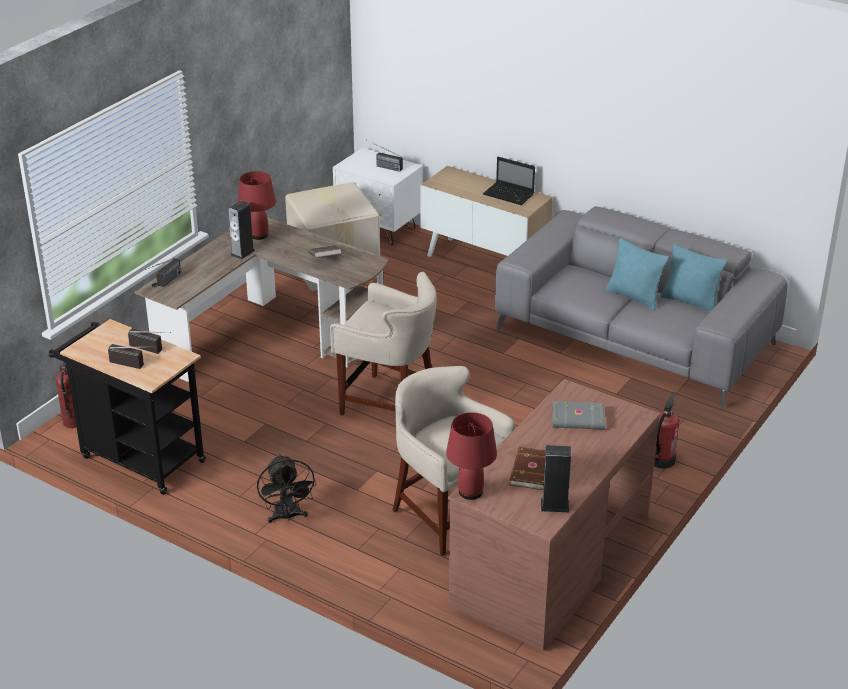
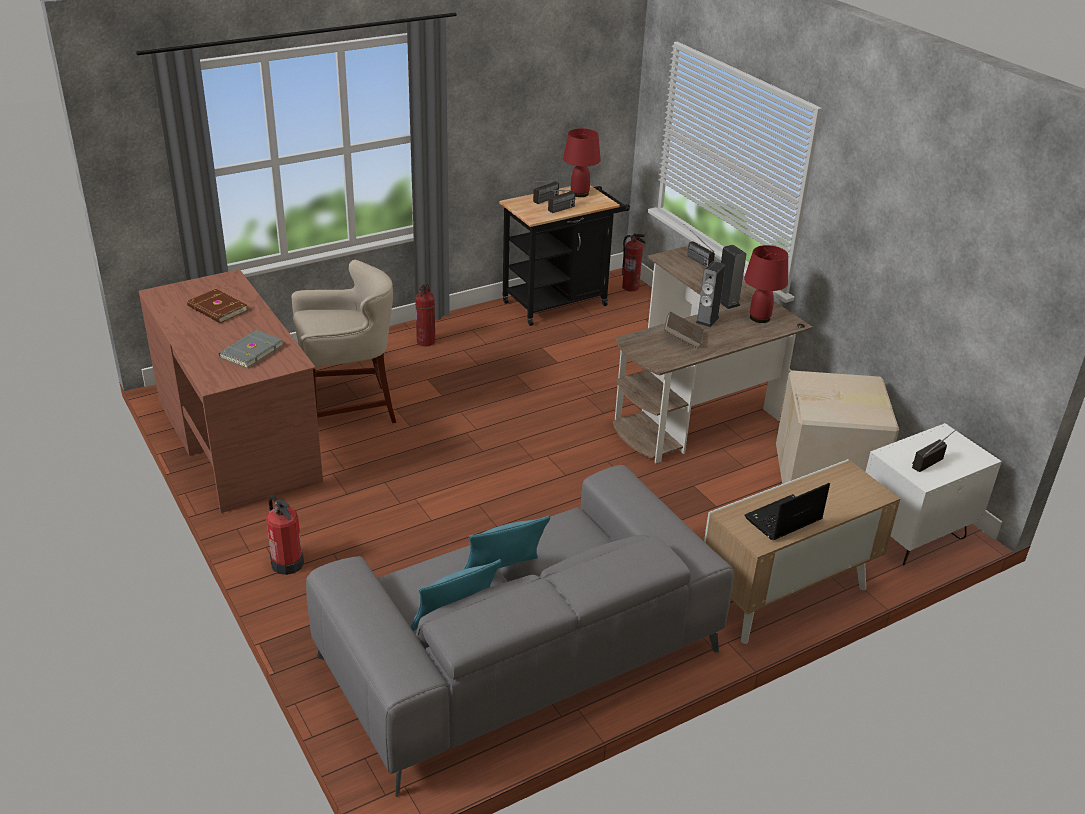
camera: 115 degrees right, 0 degrees up
black fan [257,454,317,523] -> fire extinguisher [415,284,435,347]
beige stool [330,272,437,416] -> none
red table lamp [446,412,497,500] -> red table lamp moved to [563,128,601,197]
speaker [541,445,571,512] -> speaker moved to [696,261,725,327]

